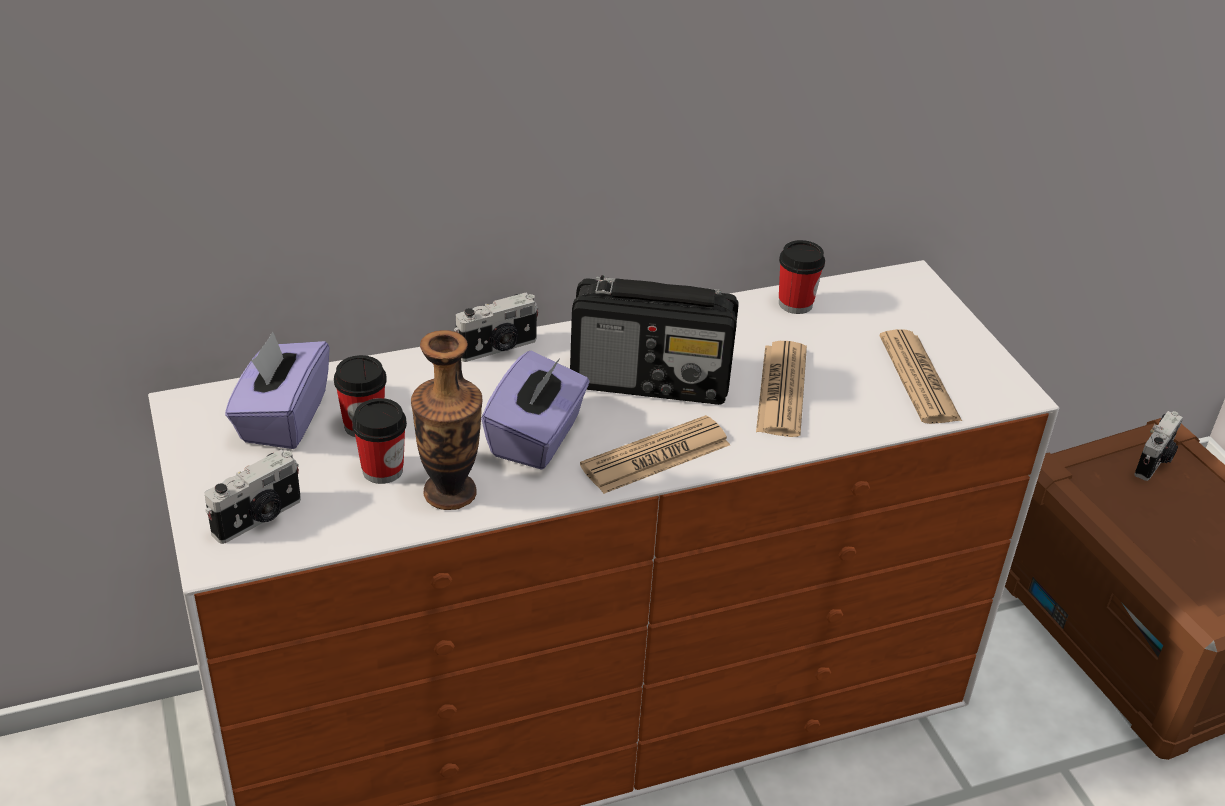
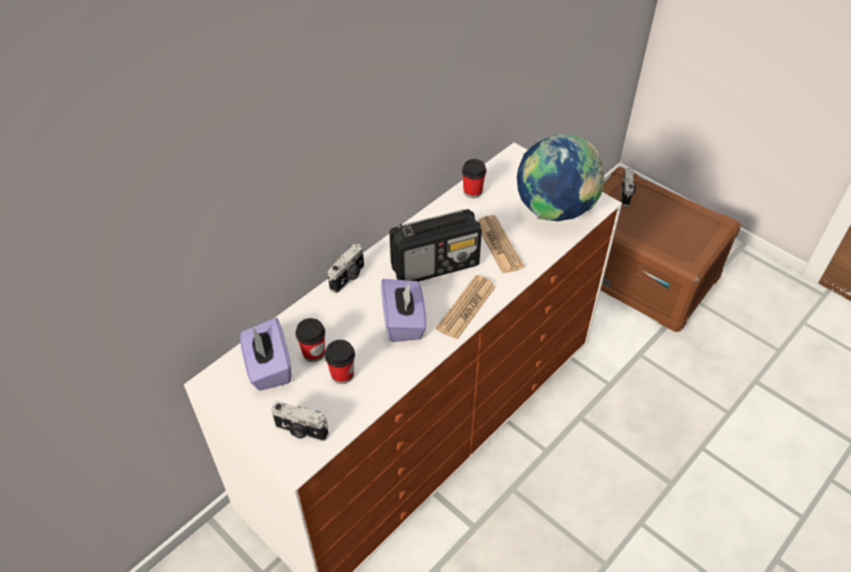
camera: 25 degrees left, 10 degrees up
camera [205,449,301,544] -> camera turned 90 degrees clockwise [271,401,329,441]
vase [411,330,482,510] -> none
newspaper [879,329,962,424] -> globe [517,134,605,221]

